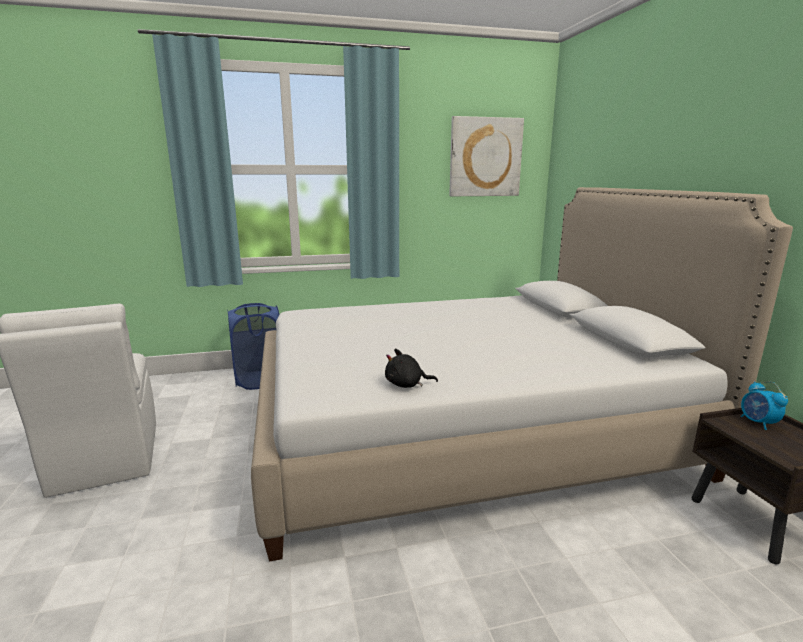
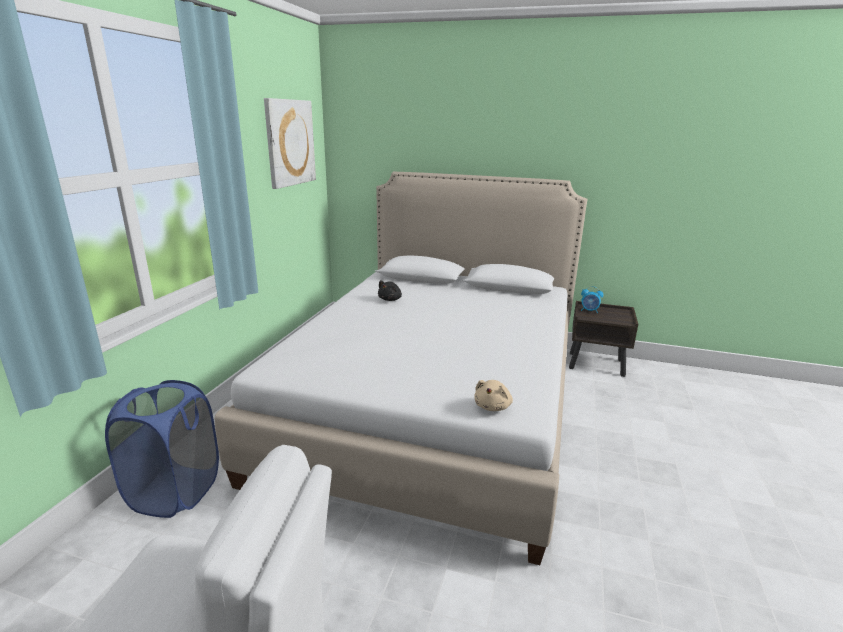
camera: 60 degrees left, 5 degrees up
black plush toy [385,349,438,388] -> black plush toy moved to [378,280,402,301]
none -> beige plush toy [474,380,513,411]

